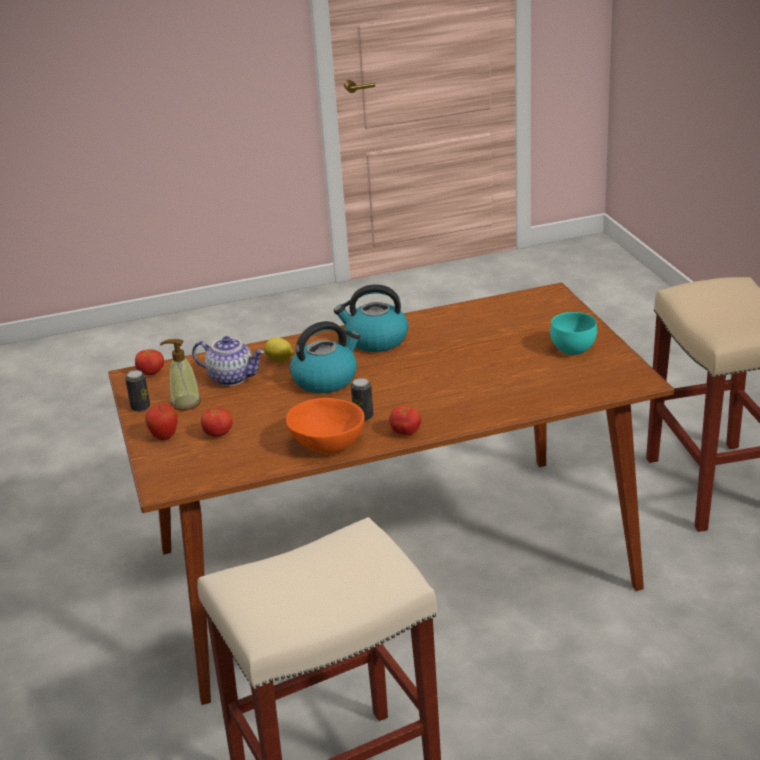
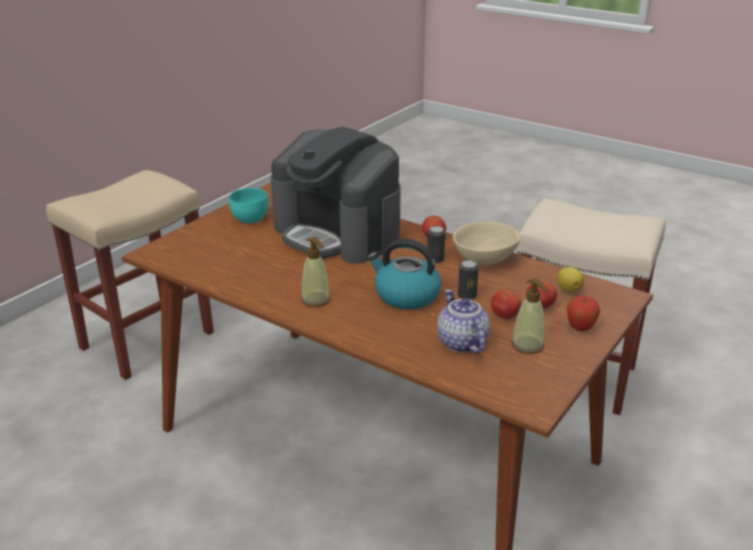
camera: 130 degrees left, 0 degrees up
can [125,370,150,412] -> can moved to [458,260,479,300]
tomato [135,350,164,375] -> tomato moved to [491,290,521,319]
lemon [264,337,294,362] -> lemon moved to [557,267,584,293]
orange bowl [286,398,365,454] -> beige bowl [453,222,521,265]
kettle [334,285,408,352] -> soap dispenser [301,237,330,307]
none -> coffee machine [271,127,401,264]

